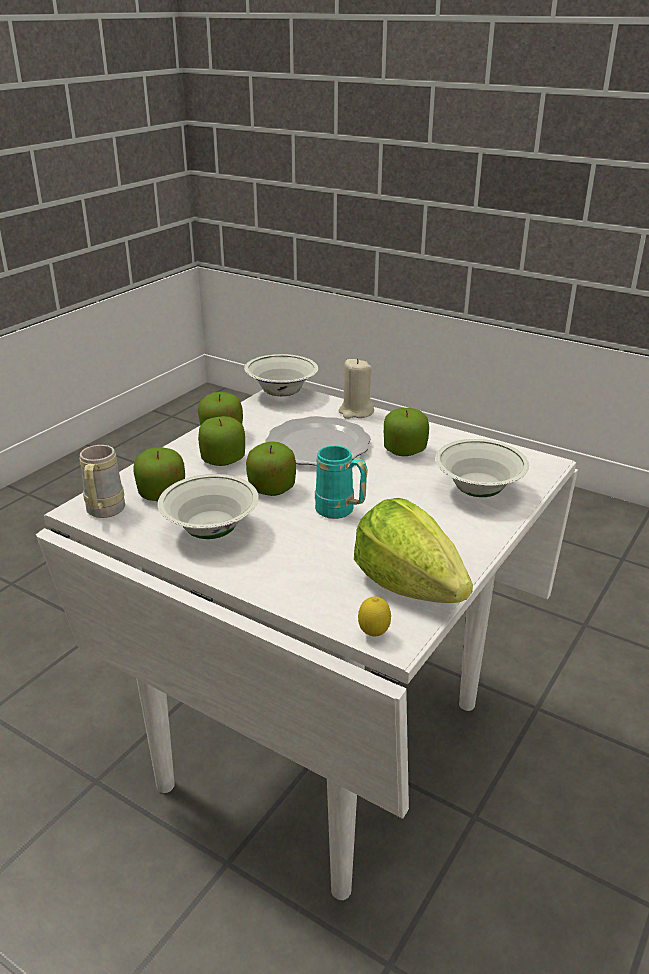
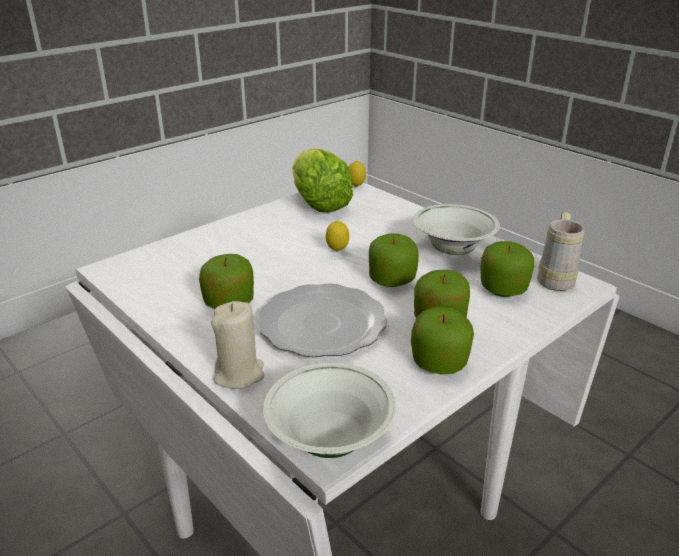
camera: 165 degrees left, 0 degrees up
turquoise mug [315,445,368,519] -> lemon [326,221,349,252]
white bowl [435,439,529,497] -> none

